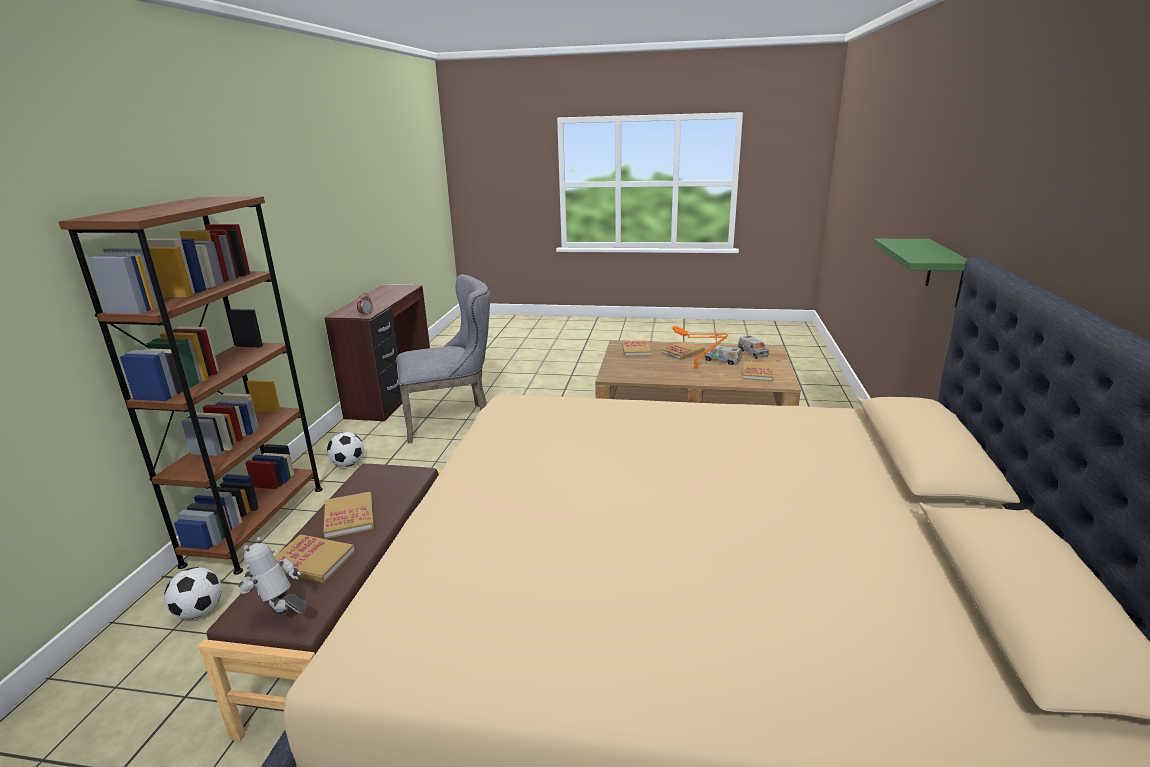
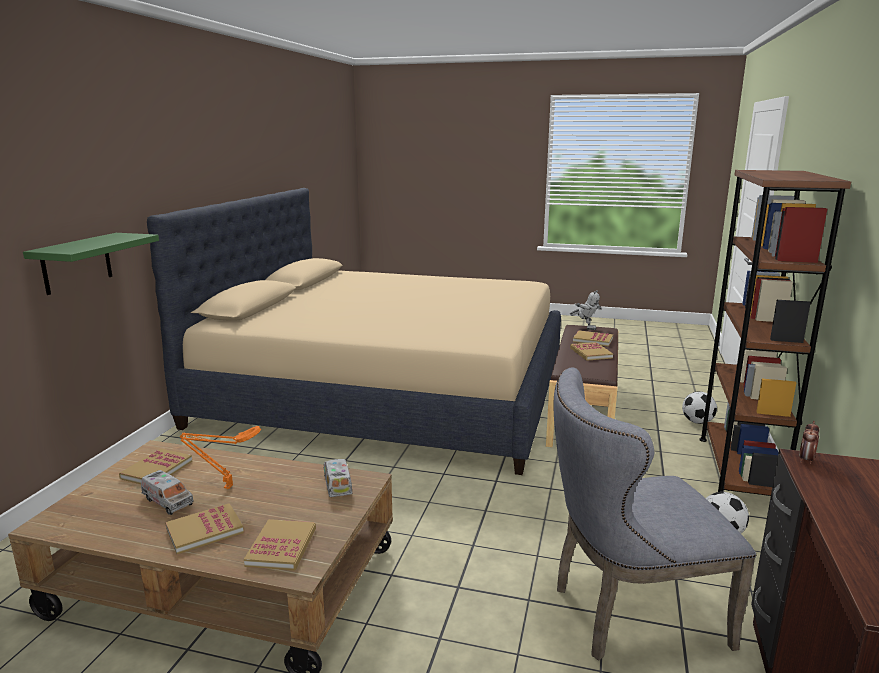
camera: 175 degrees left, 5 degrees down
toy truck [738,336,769,359] -> toy truck moved to [324,459,353,497]

